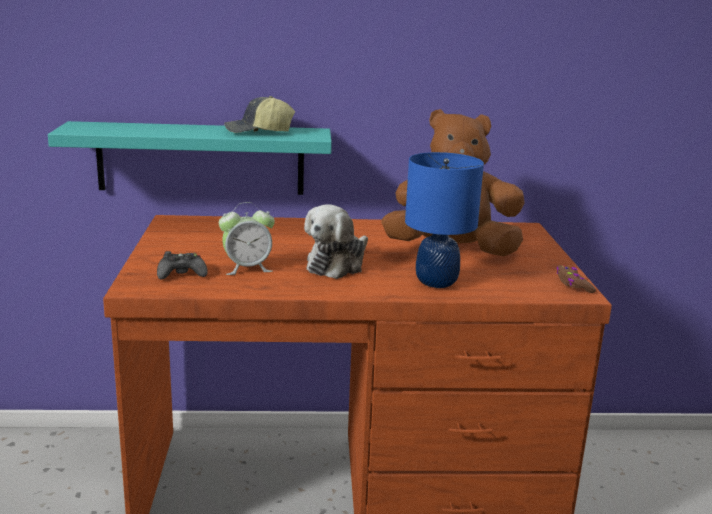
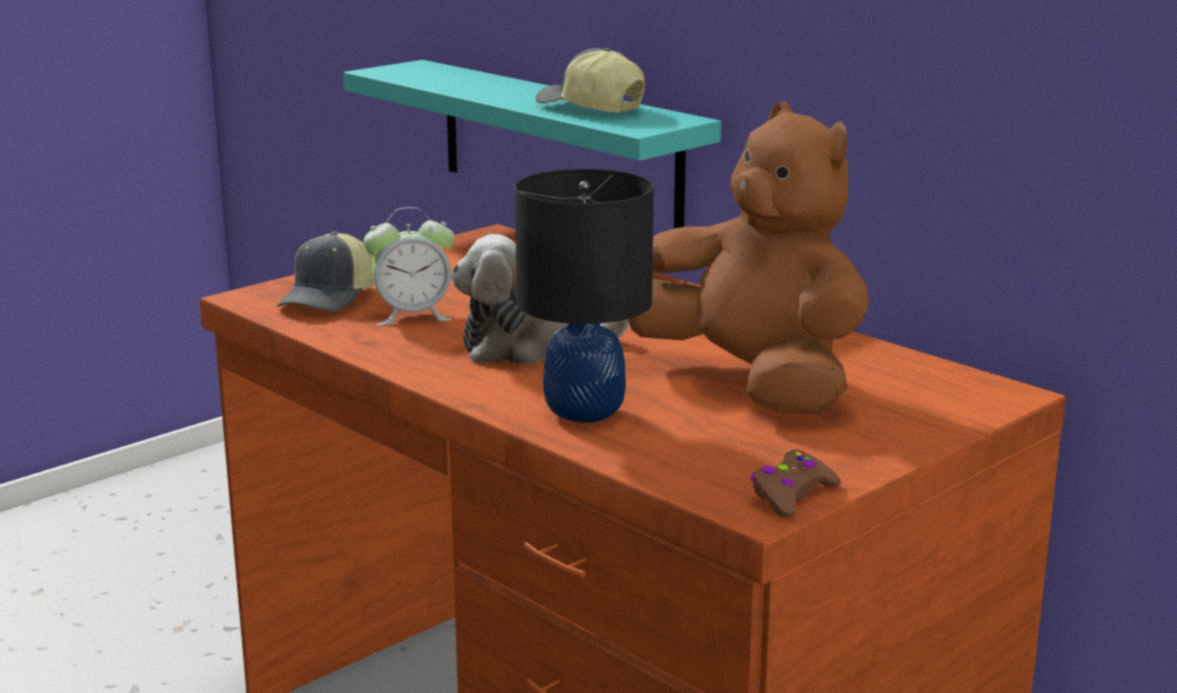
camera: 50 degrees right, 0 degrees up
black game controller [157,251,208,279] -> cap [277,231,373,311]
alarm clock [219,202,275,275] -> alarm clock turned 45 degrees counterclockwise [364,207,455,326]
blue table lamp [405,152,484,288] -> black table lamp [515,169,654,423]

